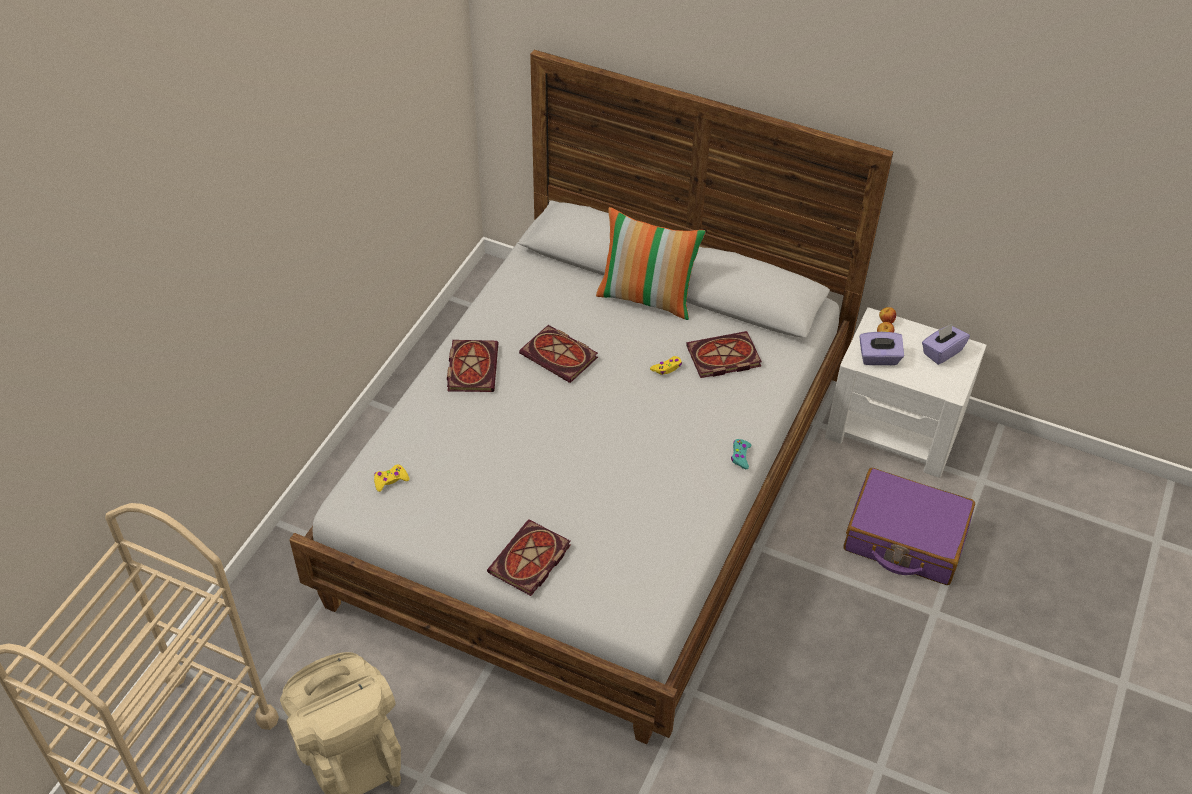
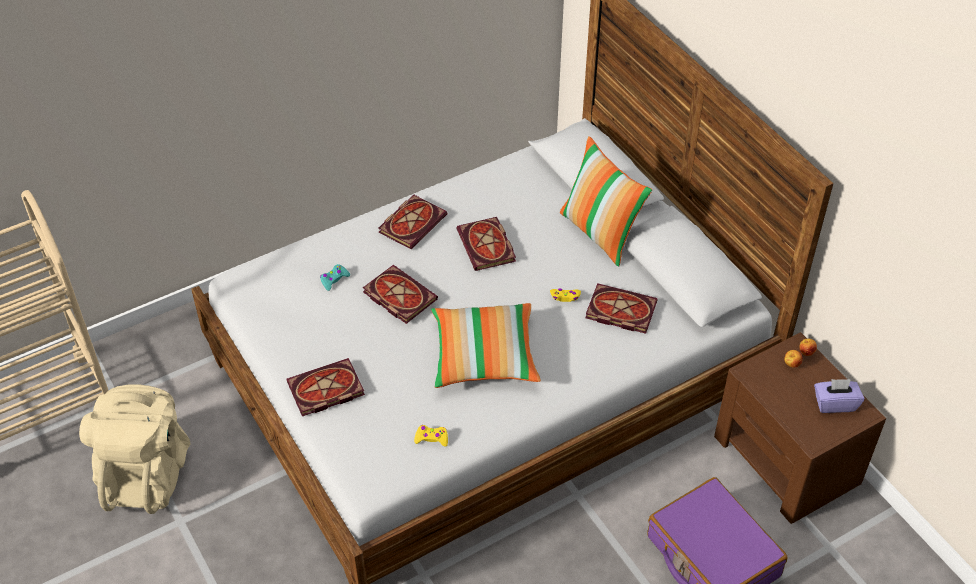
camera: 35 degrees right, 0 degrees up
yellow game controller [374,464,409,492] -> yellow game controller moved to [414,425,448,447]
turquoise game controller [731,439,751,469] -> turquoise game controller moved to [320,264,350,291]
white nightstand [825,307,987,478] -> brown nightstand [714,332,886,524]
purple tissue box [859,332,904,365] -> none
none -> book [363,265,438,324]
none -> pillow [431,303,541,388]

